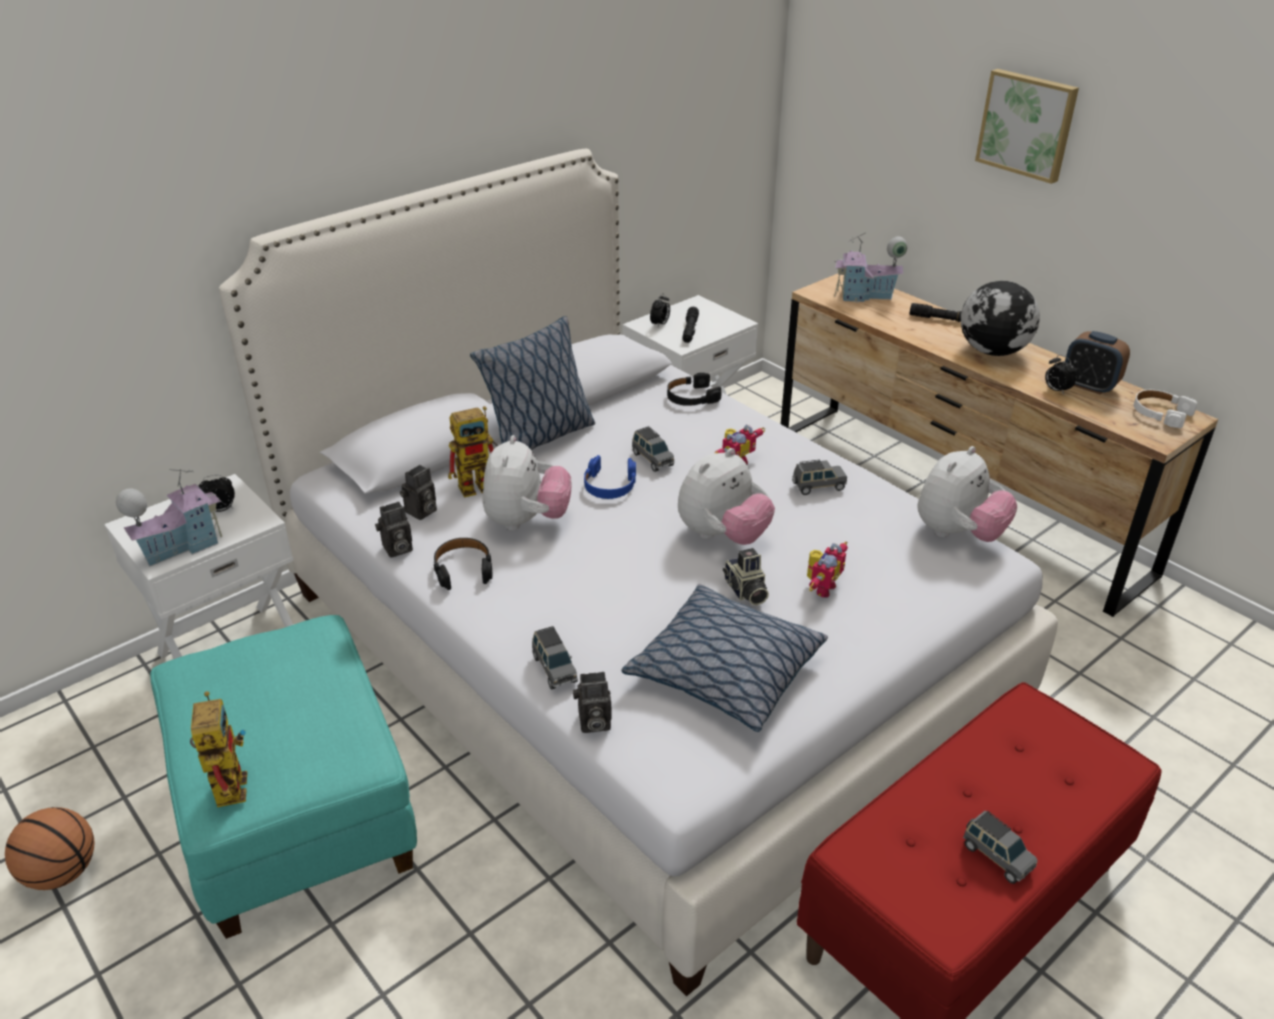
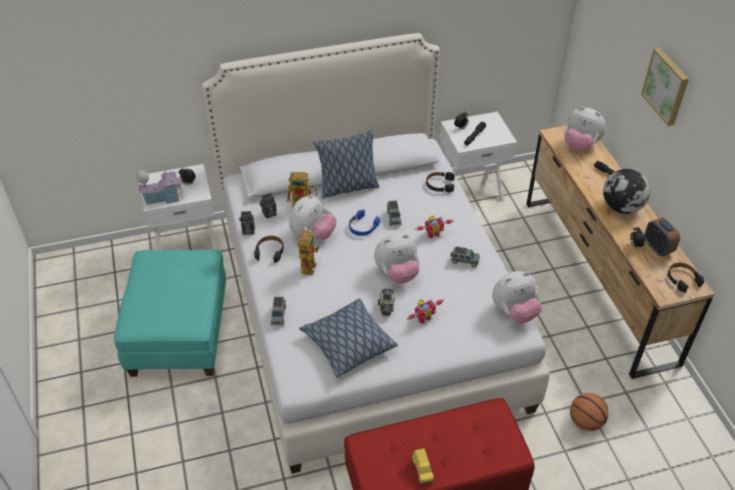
camera: 25 degrees right, 10 degrees up
basketball [5,807,94,890] -> basketball moved to [570,393,609,431]
toy robot [190,691,247,807] -> toy robot moved to [298,227,320,275]
camera [573,672,612,733] -> none
toy house [834,232,908,302] -> plush toy [564,107,606,151]
grey toy car [963,811,1037,884] -> yellow toy car [413,448,434,483]
white headphones [1134,390,1198,428] -> black headphones [668,263,704,293]

